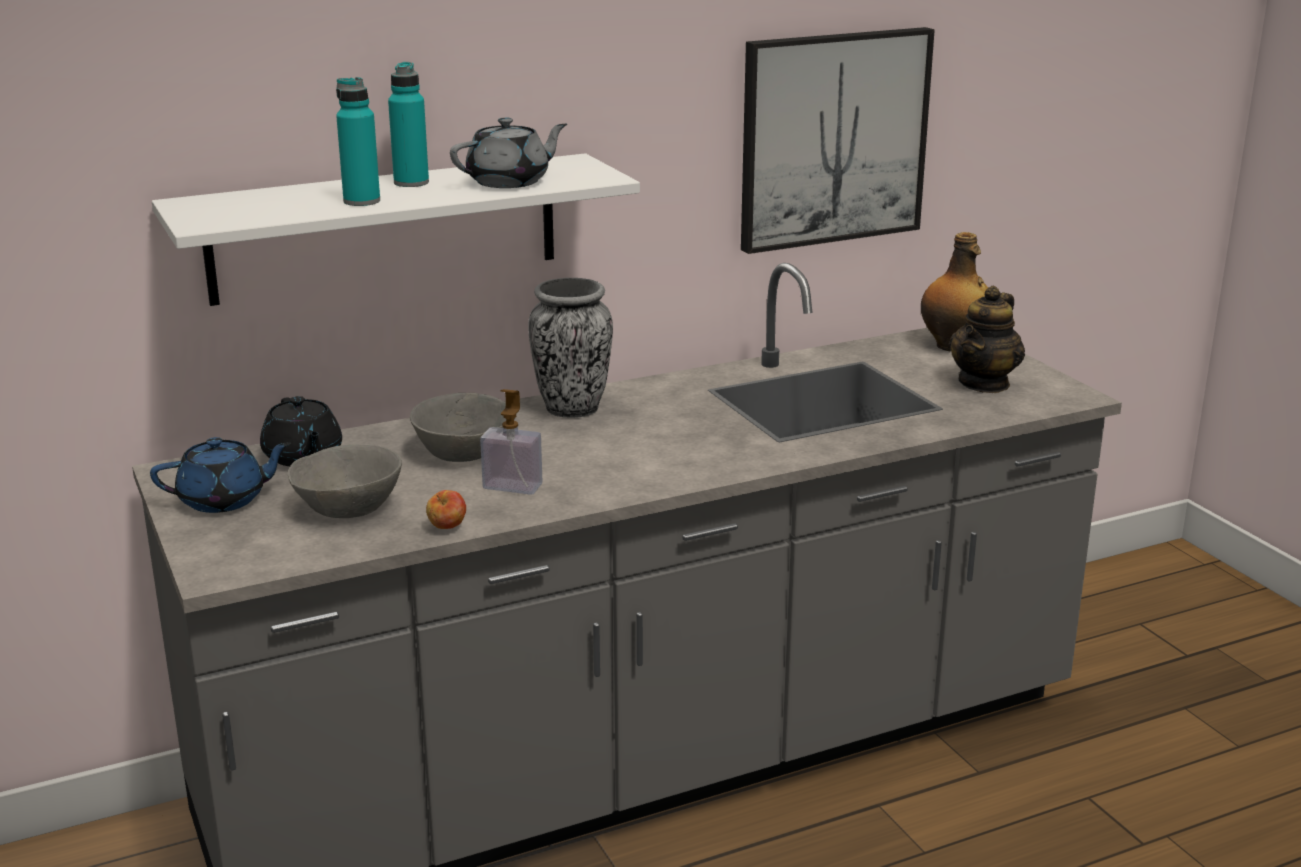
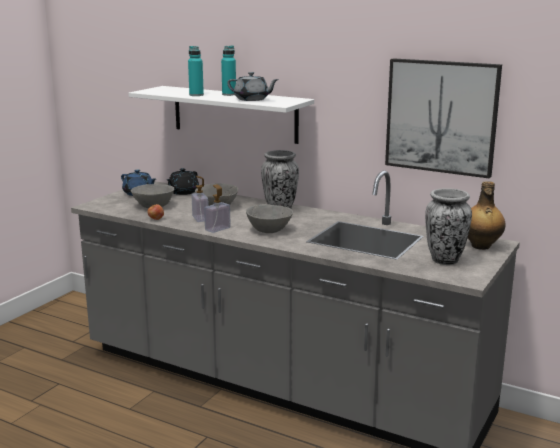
camera: 55 degrees right, 5 degrees down
teapot [949,286,1025,393] -> vase [425,188,472,265]
none -> soap dispenser [204,184,231,233]
none -> grey bowl [246,204,293,233]

